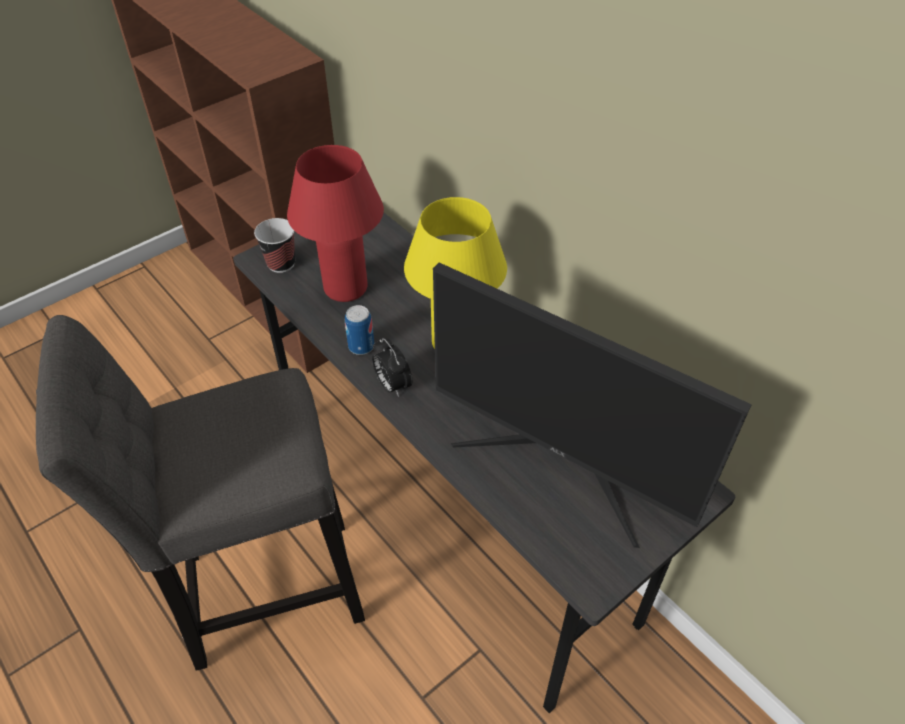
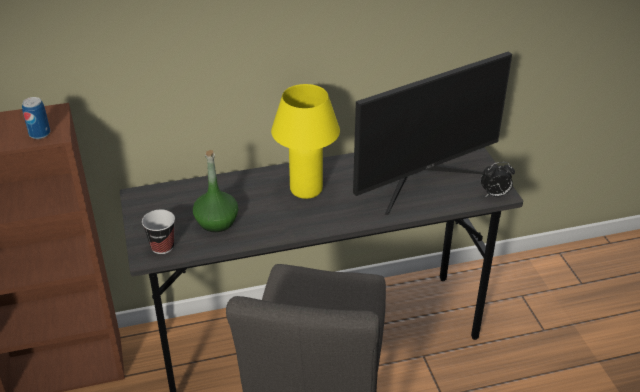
camera: 65 degrees left, 10 degrees down
red table lamp [287,145,384,302] -> green bottle [193,150,238,232]
can [345,305,374,355] -> can moved to [22,97,50,139]
alarm clock [372,338,412,397] -> alarm clock moved to [481,162,515,197]

